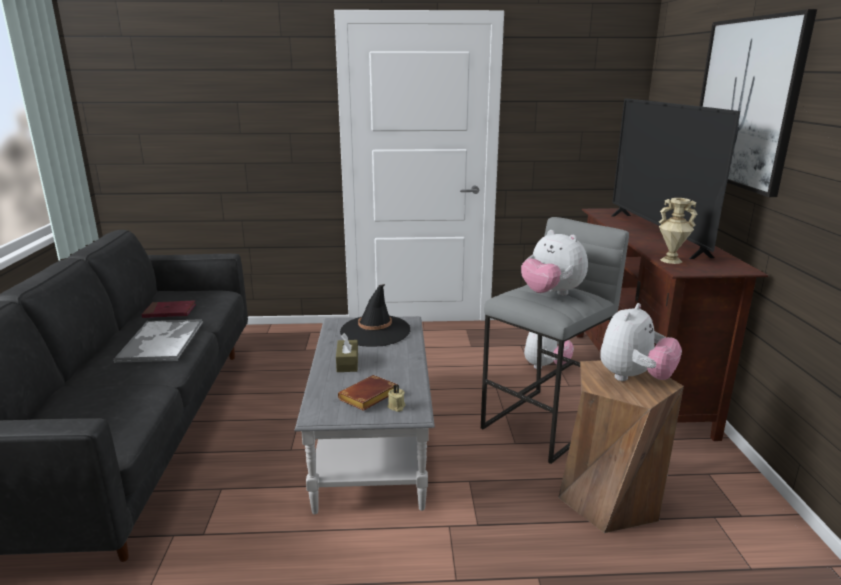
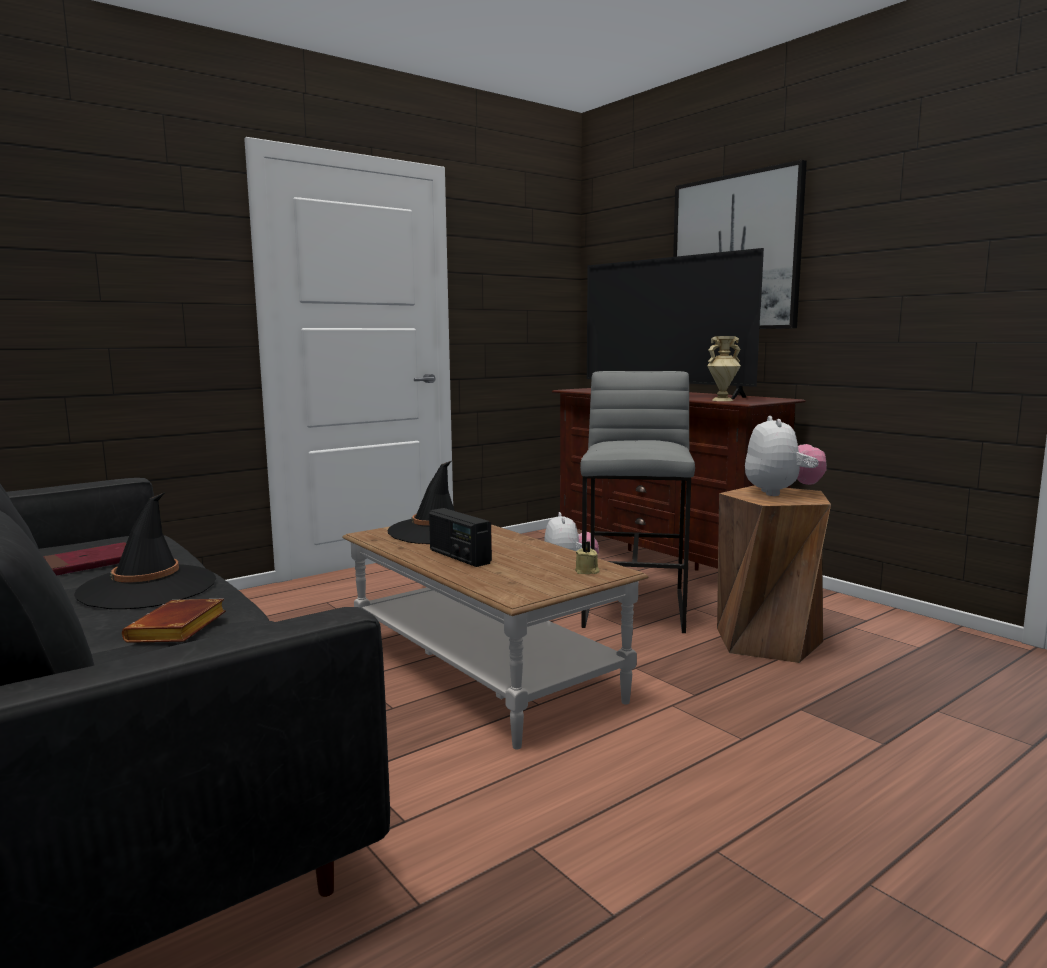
camera: 35 degrees left, 10 degrees down
tray [113,319,203,363] -> black hat [74,492,216,609]
grey coffee table [294,316,435,514] -> brown coffee table [342,524,649,749]
brown tissue box [336,333,358,372] -> radio [429,508,492,567]
brown book [338,375,398,411] -> brown book moved to [122,599,226,643]
plush toy [521,230,588,295] -> none

